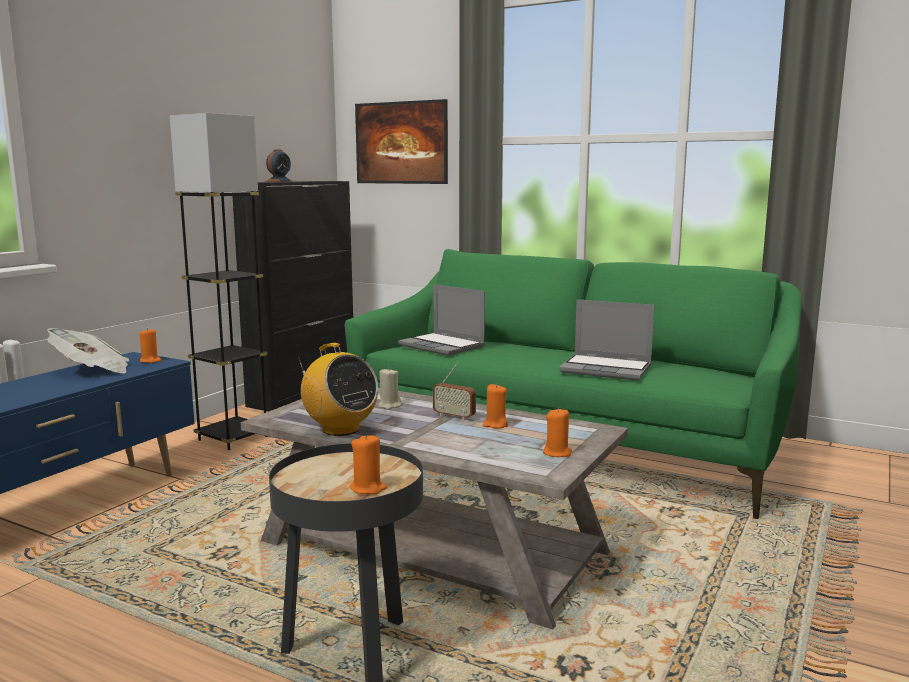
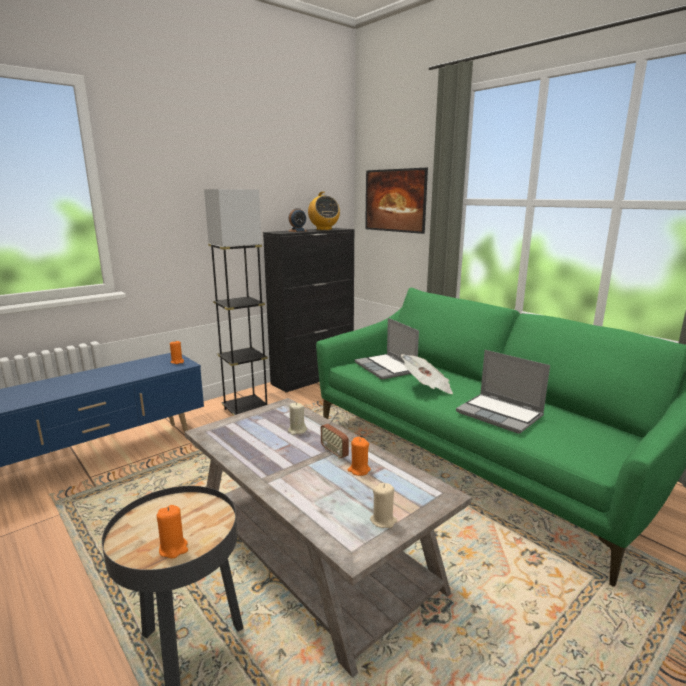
camera: 20 degrees right, 5 degrees up
newspaper [47,328,129,373] -> newspaper moved to [401,354,453,394]
radio [297,343,378,436] -> radio moved to [308,192,340,230]
orange candle [543,408,572,457] -> beige candle [370,483,398,528]

